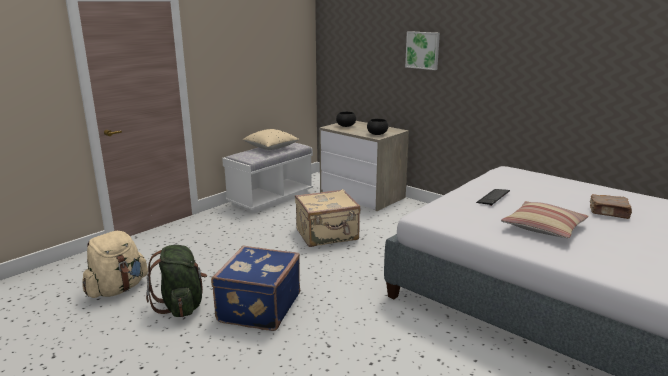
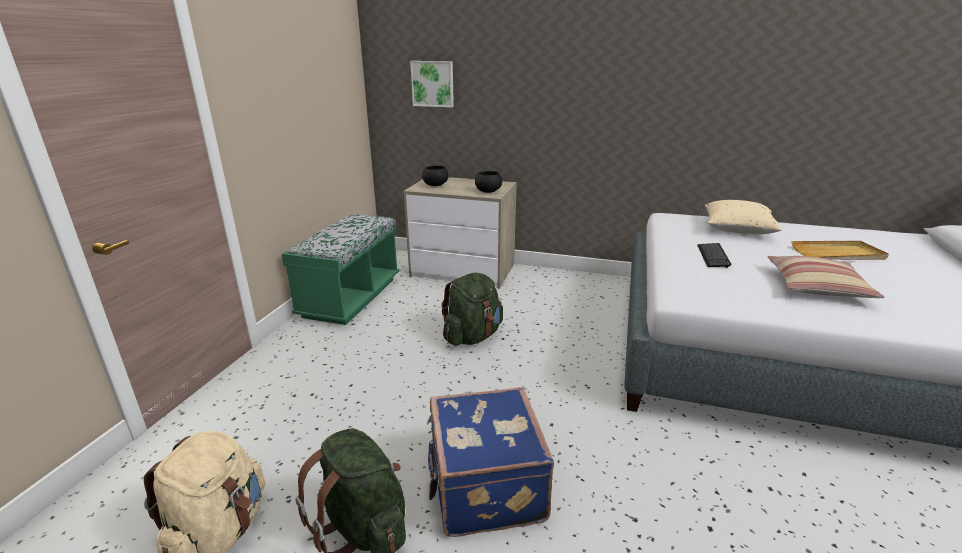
camera: 25 degrees left, 5 degrees up
white bench [222,142,313,213] -> green bench [282,214,400,325]
beige pillow [243,129,299,150] -> beige pillow moved to [705,200,782,234]
beige suitcase [295,189,360,247] -> green backpack [441,273,503,346]
picture [405,31,440,70] -> picture moved to [410,61,454,107]
brown book [590,194,632,219] -> beige tray [792,241,889,260]

